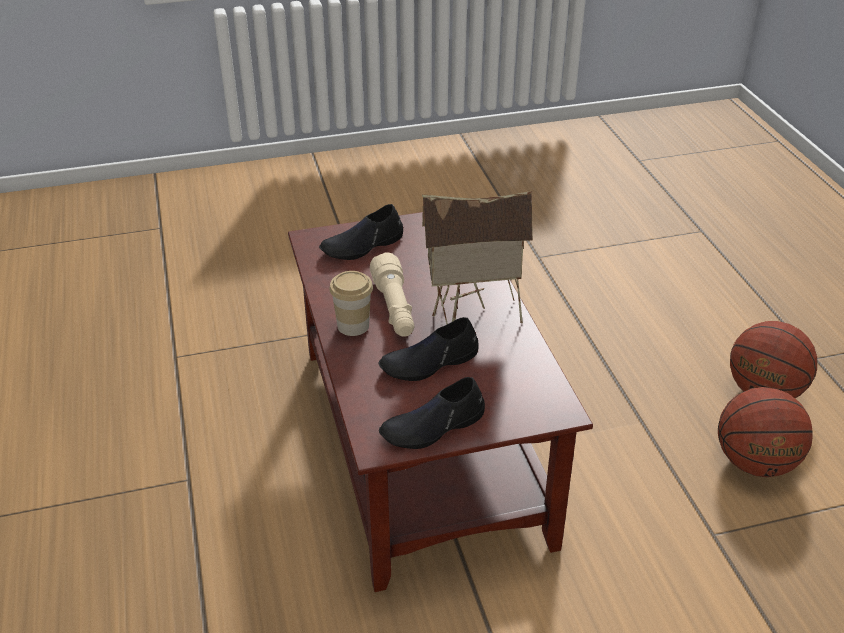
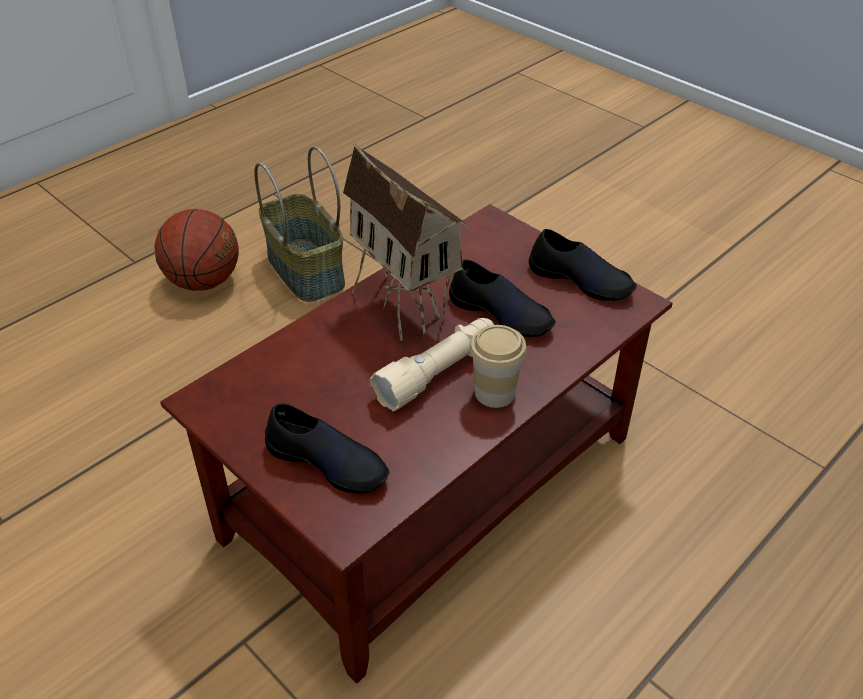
camera: 120 degrees left, 5 degrees up
basketball [718,387,813,477] -> basket [254,146,345,302]

